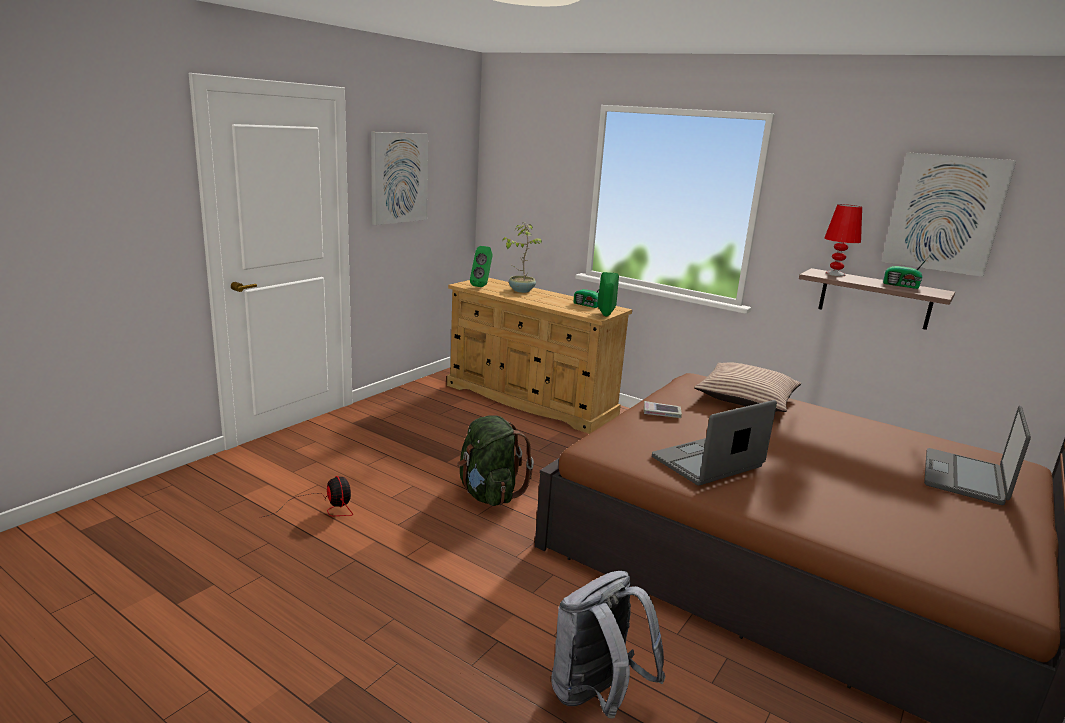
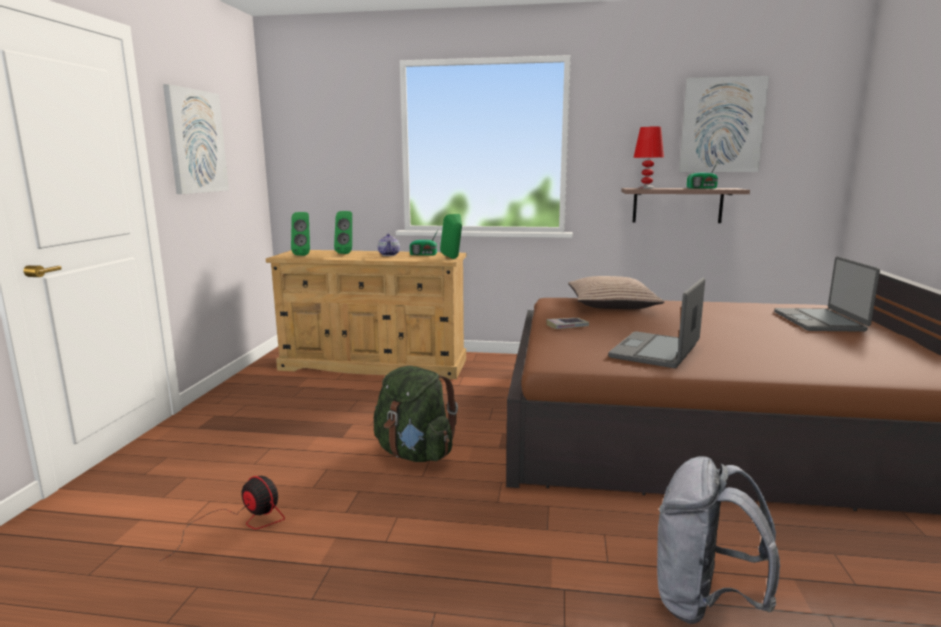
camera: 25 degrees left, 5 degrees down
potted plant [503,223,542,293] -> green speaker [334,211,352,254]
none -> teapot [378,234,400,256]

